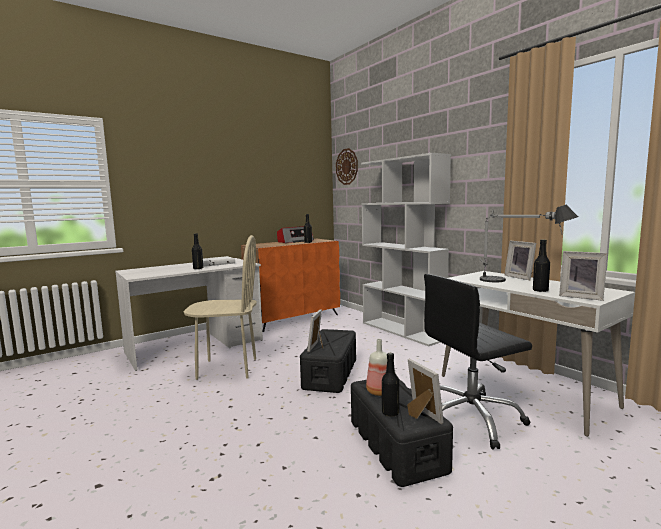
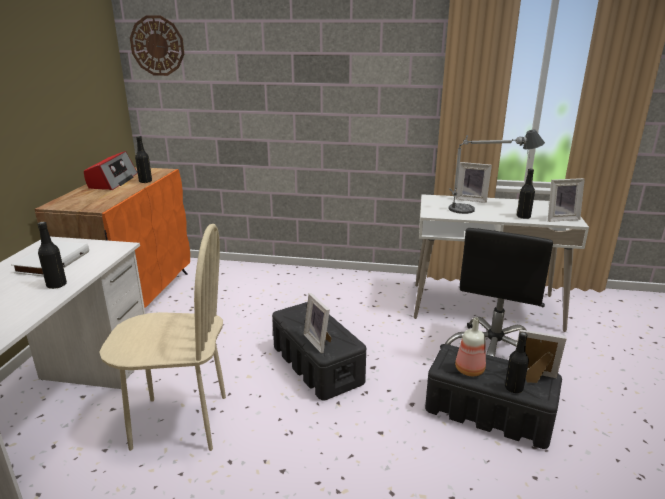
camera: 45 degrees left, 15 degrees up
beige chair [184,235,257,380] -> beige chair turned 45 degrees clockwise [99,224,226,451]
white bookcase [361,153,451,346] -> none

